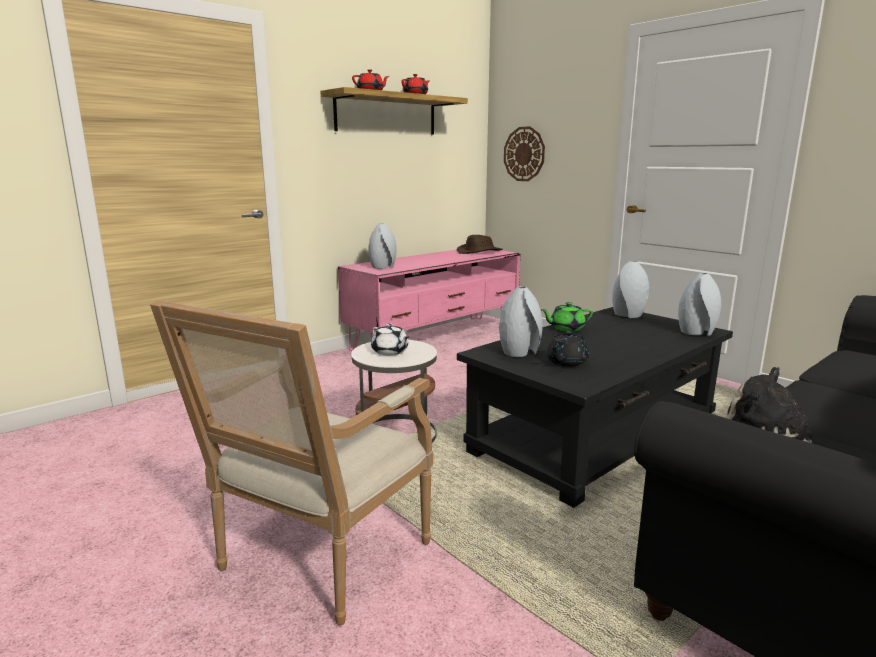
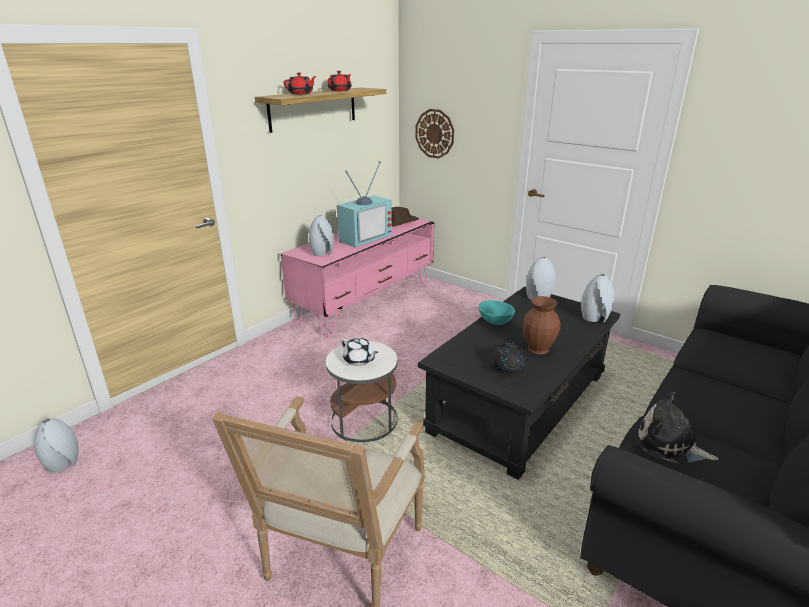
camera: 10 degrees left, 10 degrees up
grey vase [499,286,542,357] -> grey vase moved to [34,418,78,473]
green teapot [541,302,593,332] -> turquoise bowl [478,300,515,325]
none -> television [337,161,392,248]
none -> brown vase [523,296,560,355]

